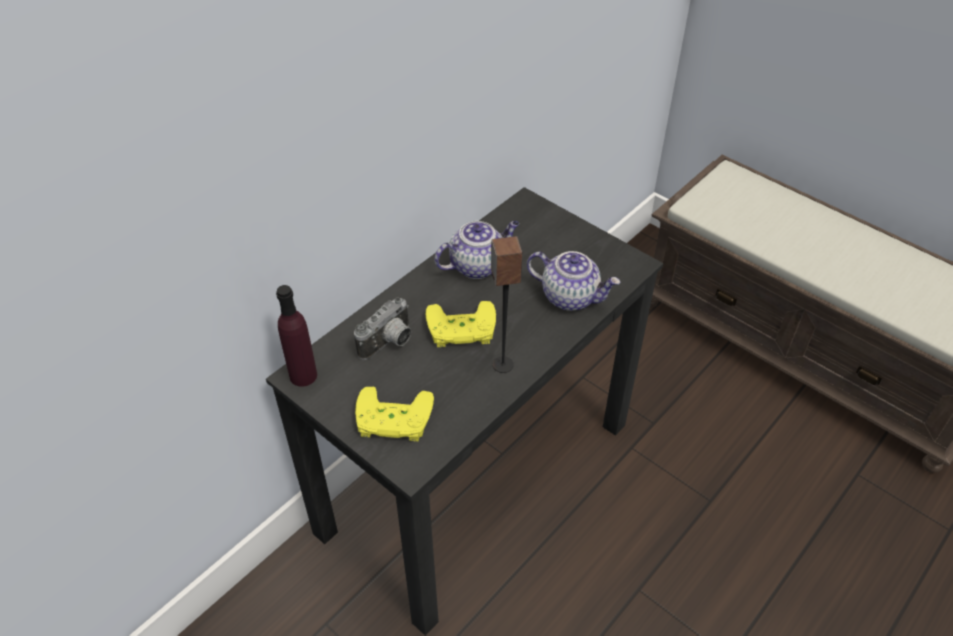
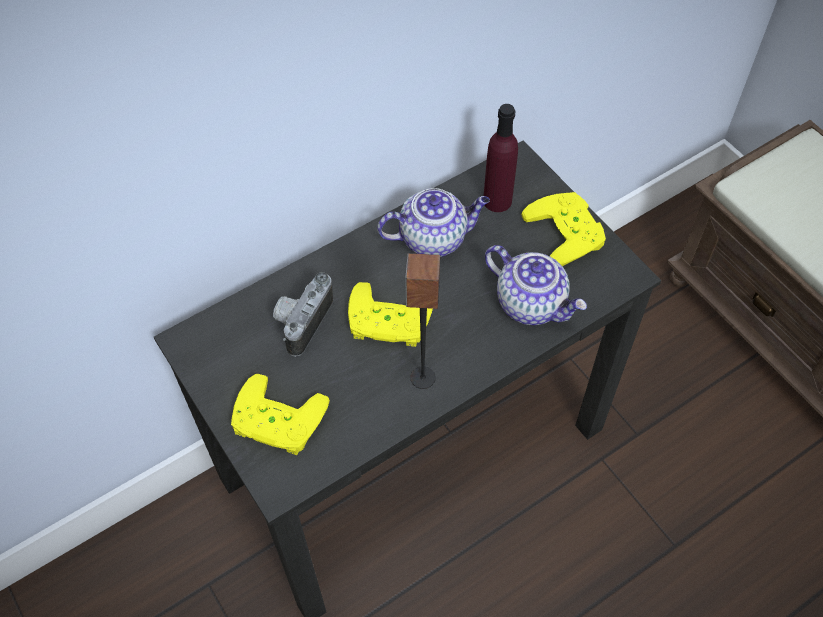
camera: 15 degrees right, 10 degrees up
purple bottle [276,285,317,387] -> purple bottle moved to [484,104,518,212]
camera [354,297,411,360] -> camera turned 150 degrees clockwise [273,272,333,357]
none -> yellow game controller [521,192,606,266]

